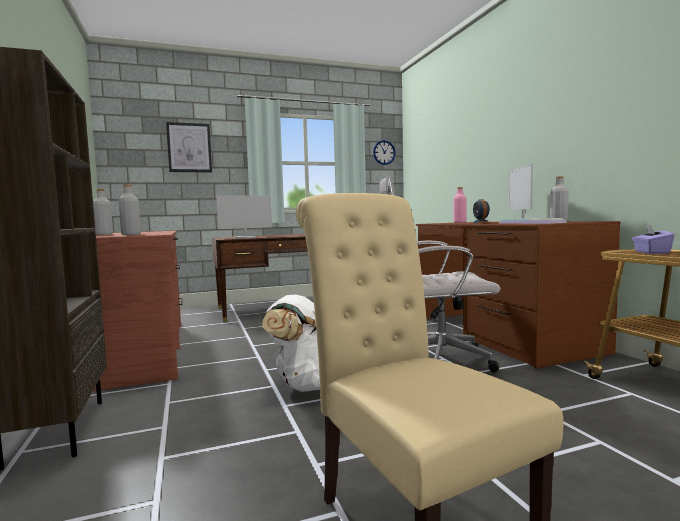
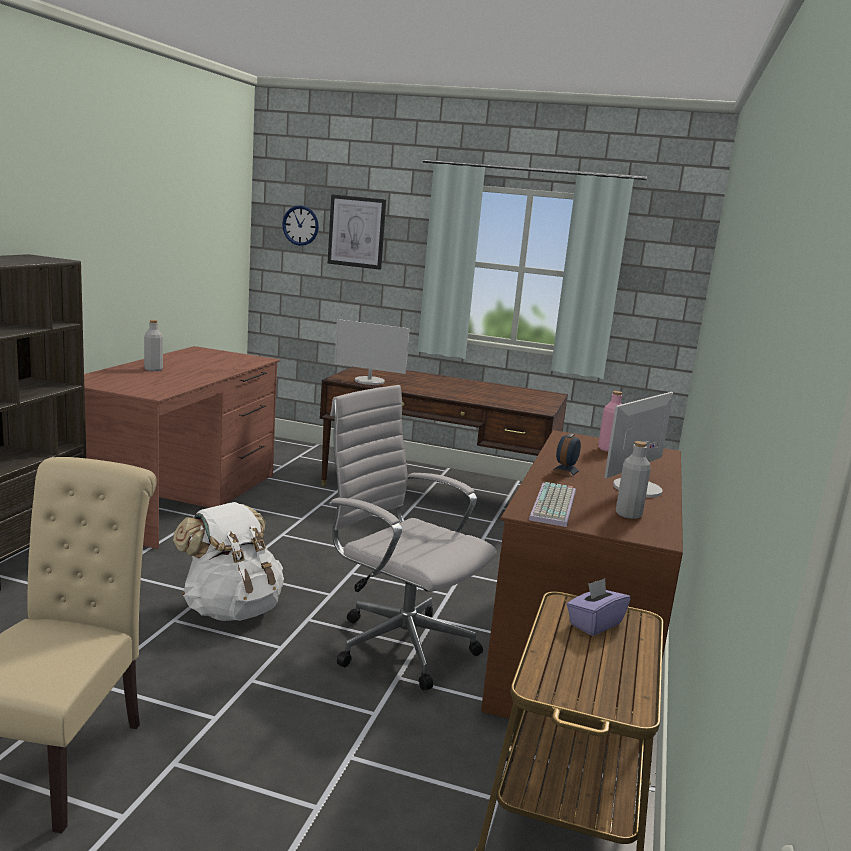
camera: 35 degrees right, 10 degrees up
grey bottle [119,184,141,235] -> none
wall clock [373,140,396,165] -> wall clock moved to [282,205,319,246]

